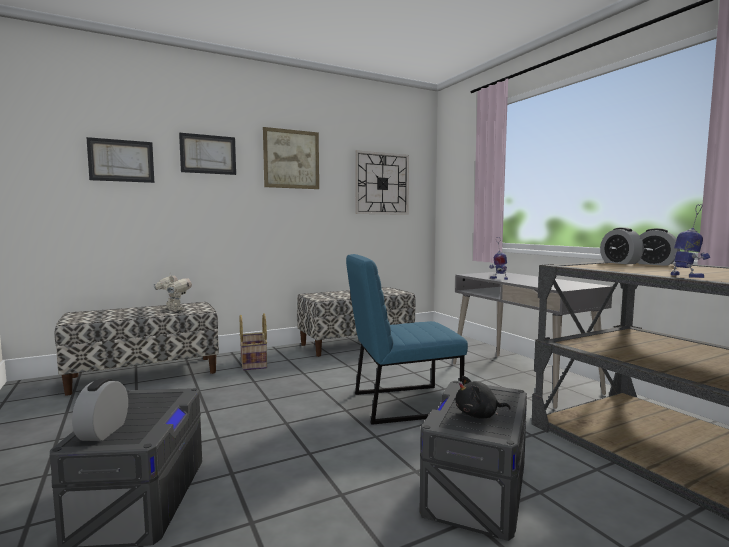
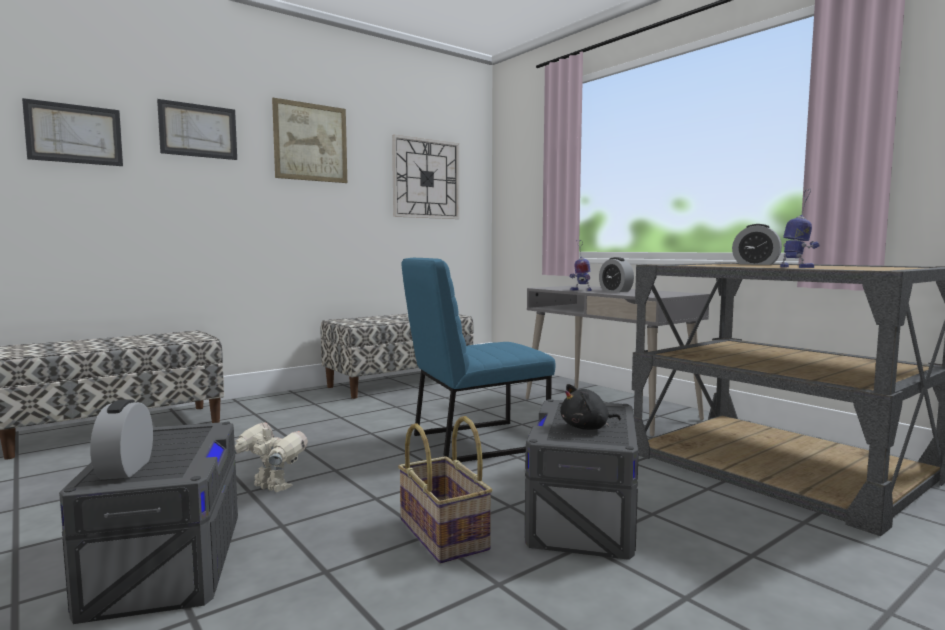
camera: 10 degrees left, 0 degrees up
toy robot [154,272,192,311] -> toy robot moved to [234,421,308,492]
basket [240,314,267,371] -> basket moved to [398,416,493,564]
alarm clock [600,227,644,264] -> alarm clock moved to [599,257,634,292]

